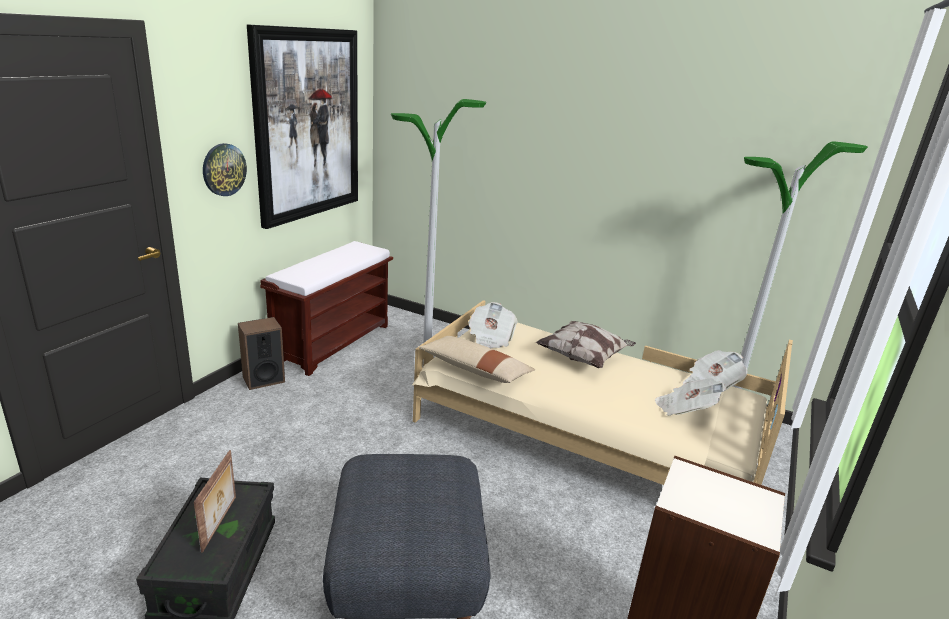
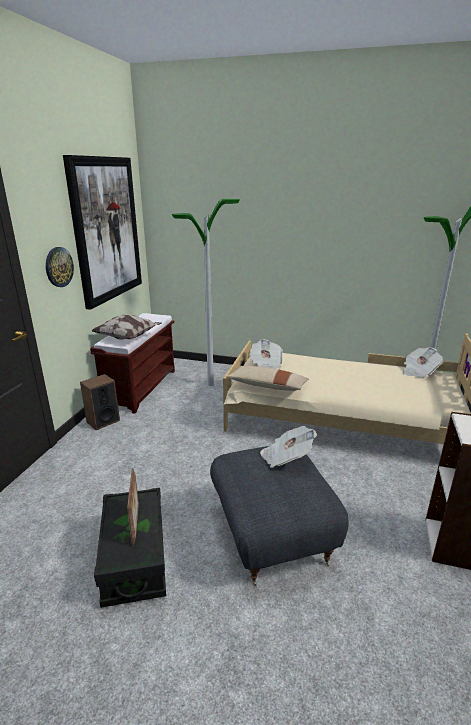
camera: 10 degrees left, 0 degrees up
pillow [536,320,636,368] -> pillow moved to [91,315,162,340]
newspaper [655,378,726,416] -> newspaper moved to [260,426,317,468]

